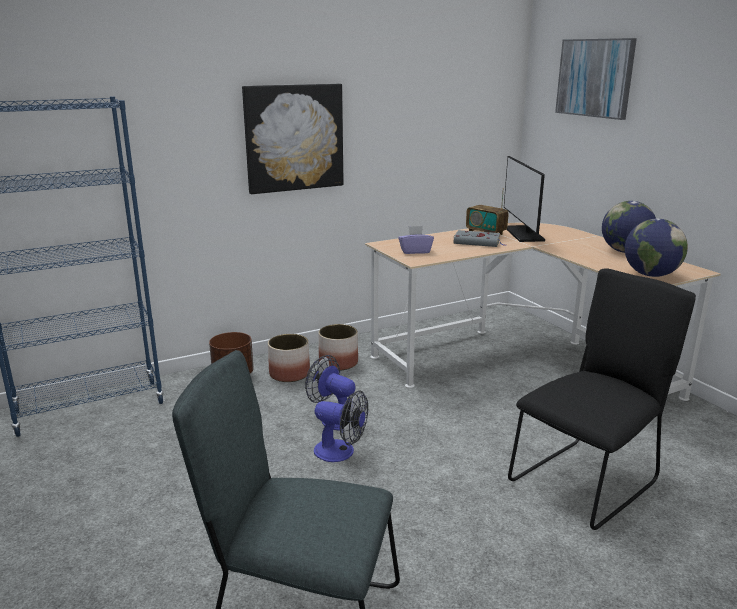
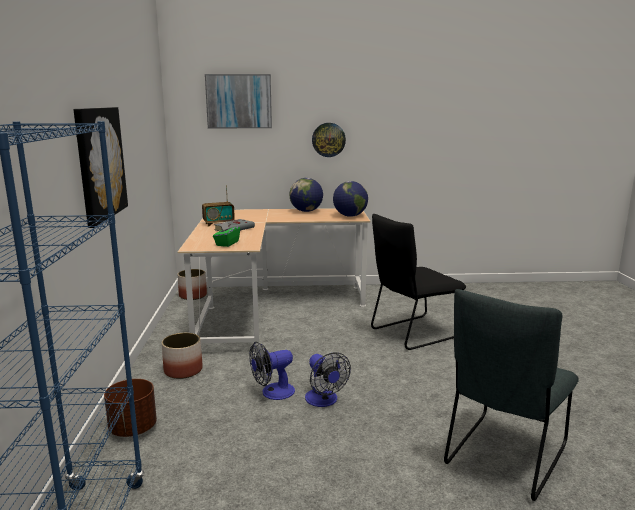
camera: 65 degrees left, 5 degrees down
planter [268,334,310,382] -> planter moved to [178,269,207,300]
fan [314,390,368,462] -> fan turned 105 degrees clockwise [305,352,351,407]
purple tissue box [398,226,434,254] -> green tissue box [213,221,240,247]
monitor [504,156,545,242] -> none
black chair [508,268,696,530] -> black chair turned 105 degrees counterclockwise [371,214,466,350]
none -> wall clock [312,123,346,157]

